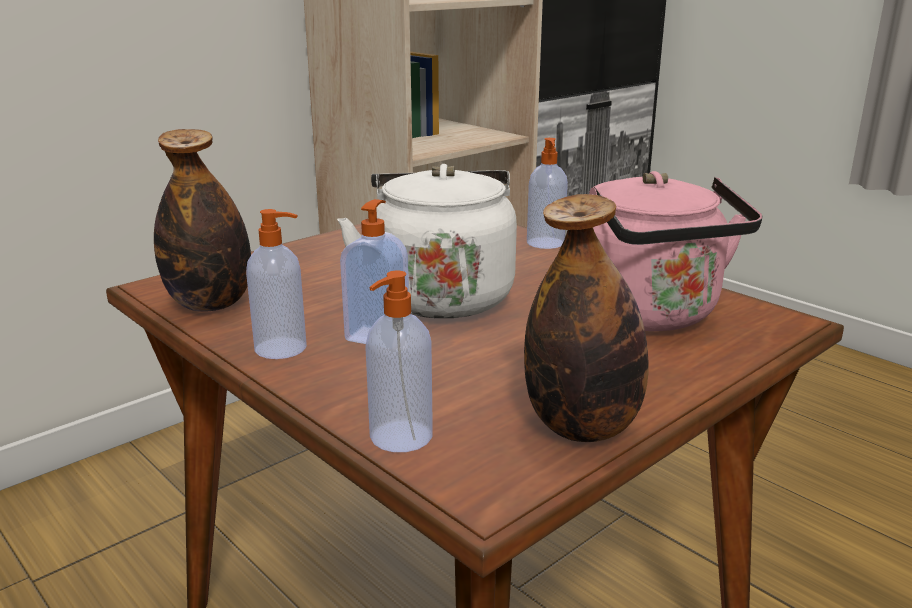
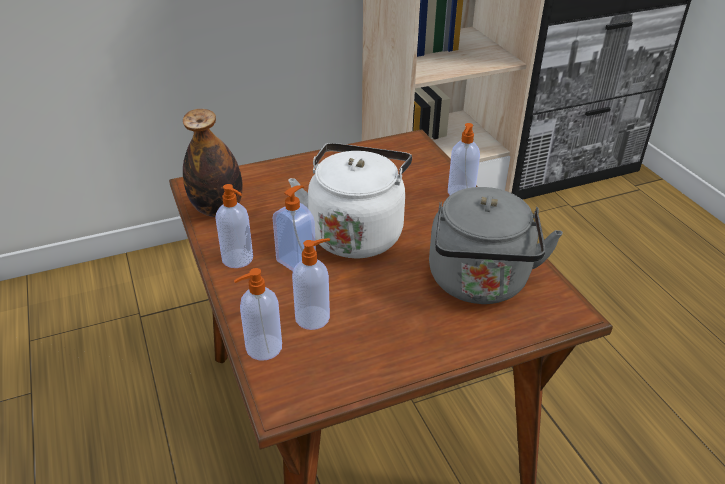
camera: 20 degrees right, 15 degrees up
bottle [524,194,649,442] -> none
pink kettle [589,171,762,331] -> grey kettle [429,187,563,304]
none -> soap dispenser [292,238,330,330]

